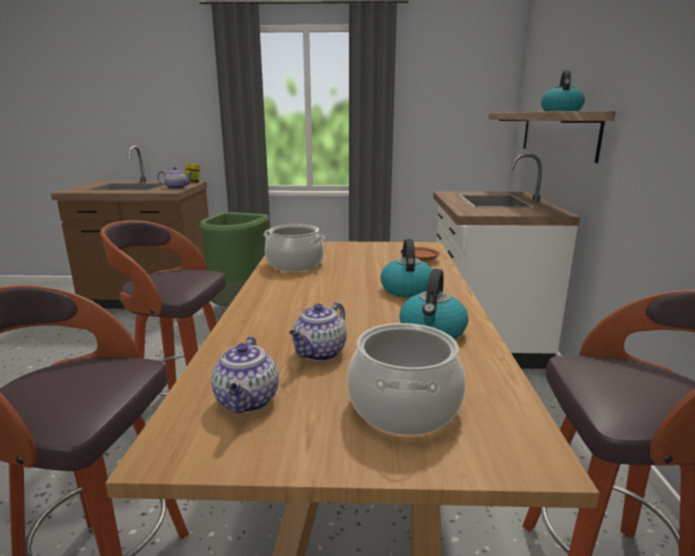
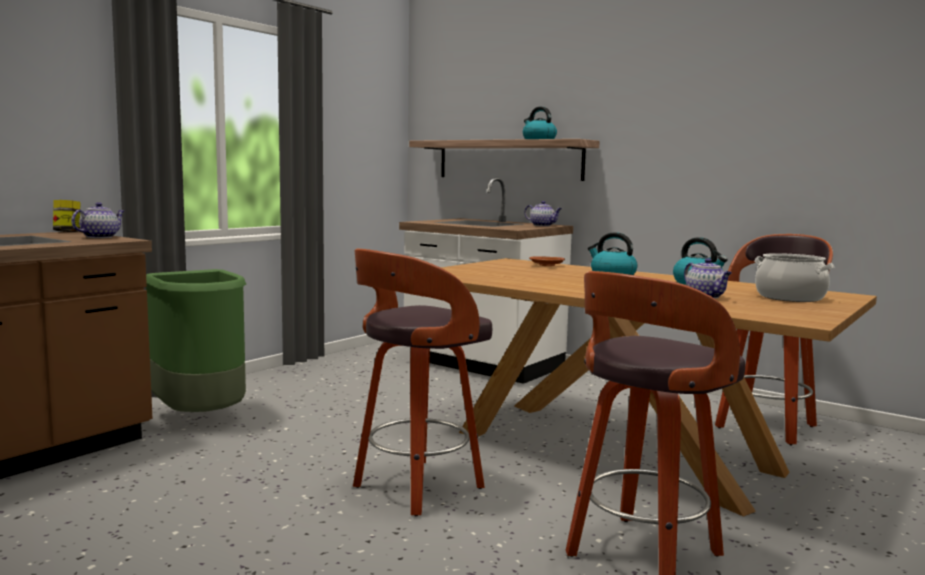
camera: 55 degrees left, 10 degrees down
teapot [211,336,279,413] -> teapot moved to [524,201,562,226]
cooking pot [264,224,325,271] -> none

